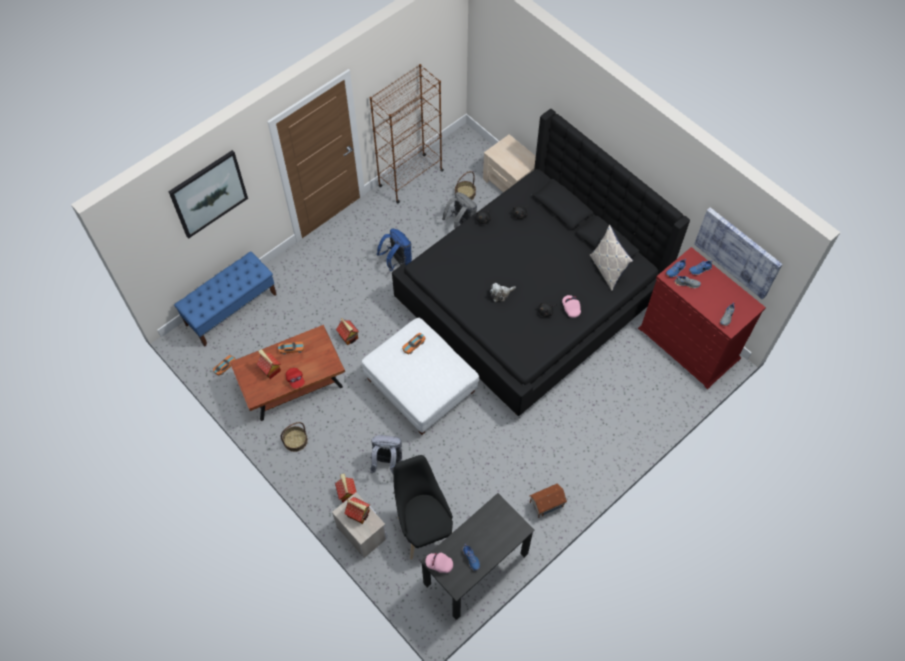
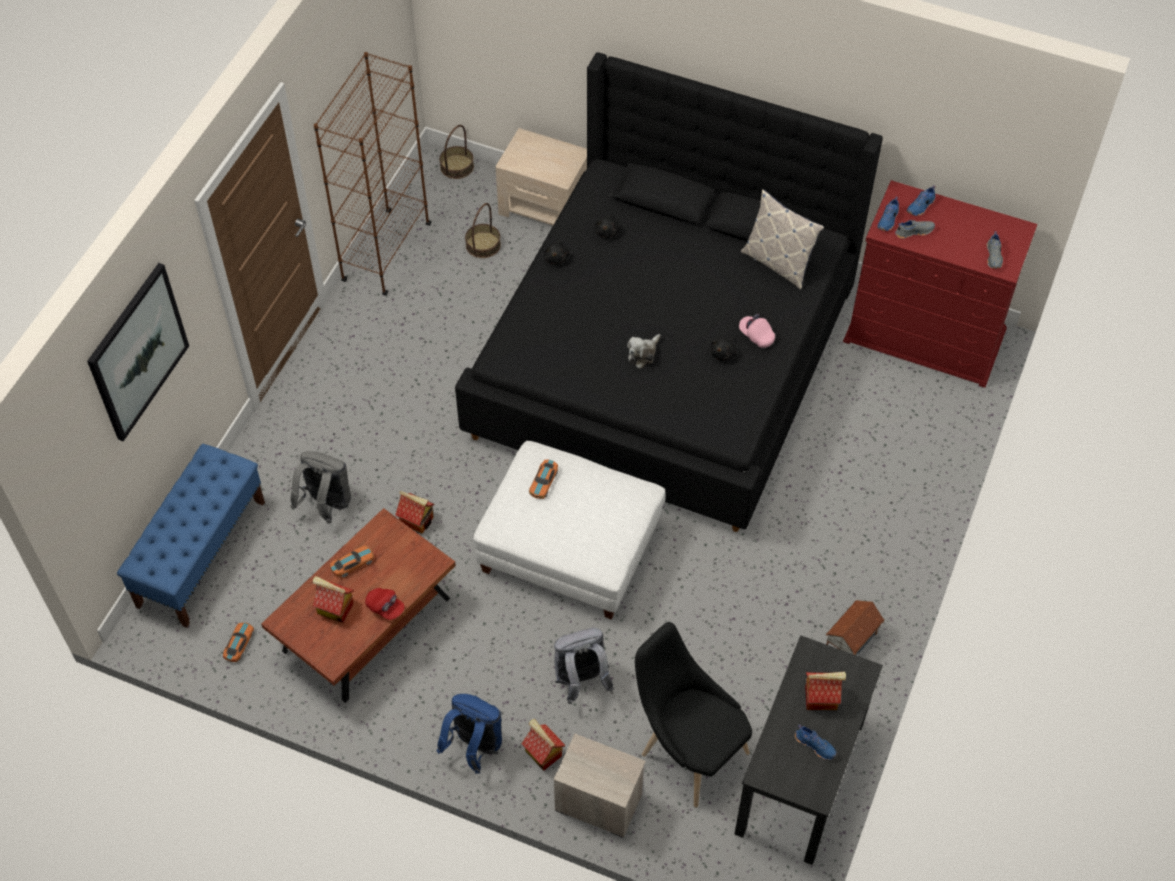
camera: 25 degrees left, 5 degrees down
basket [281,422,308,452] -> basket moved to [439,125,474,179]
toy house [344,497,370,524] -> toy house moved to [805,672,846,710]
blue backpack [377,229,412,271] -> blue backpack moved to [436,694,502,774]
pink cap [425,553,453,573] -> none
grey backpack [442,192,477,228] -> grey backpack moved to [290,451,351,523]
picture [694,207,782,300] -> none

